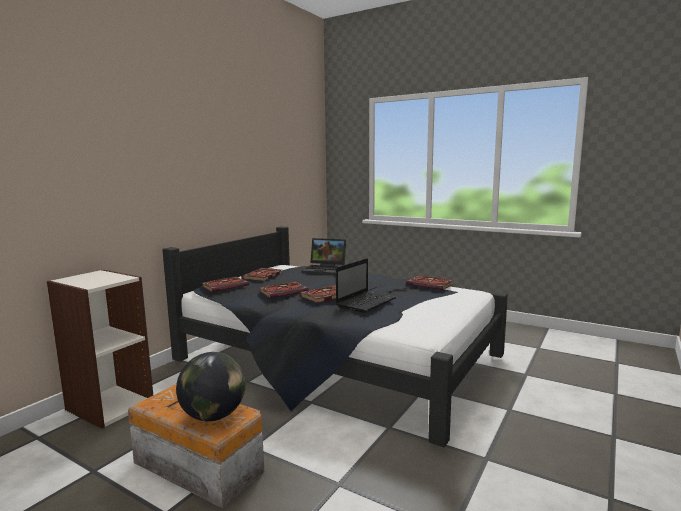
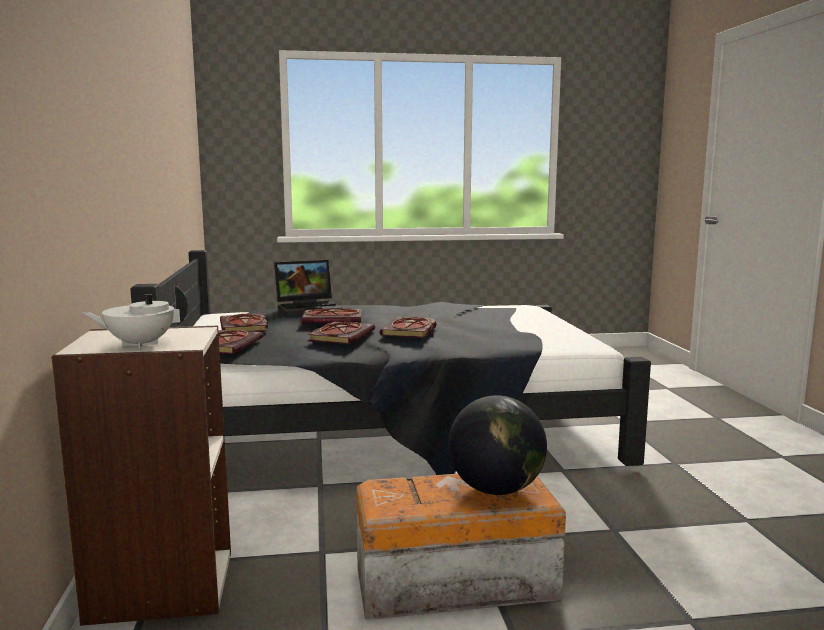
camera: 40 degrees left, 0 degrees up
laptop [336,258,396,313] -> none
book [406,275,454,290] -> book moved to [302,308,362,323]
none -> white teapot [82,285,188,349]

